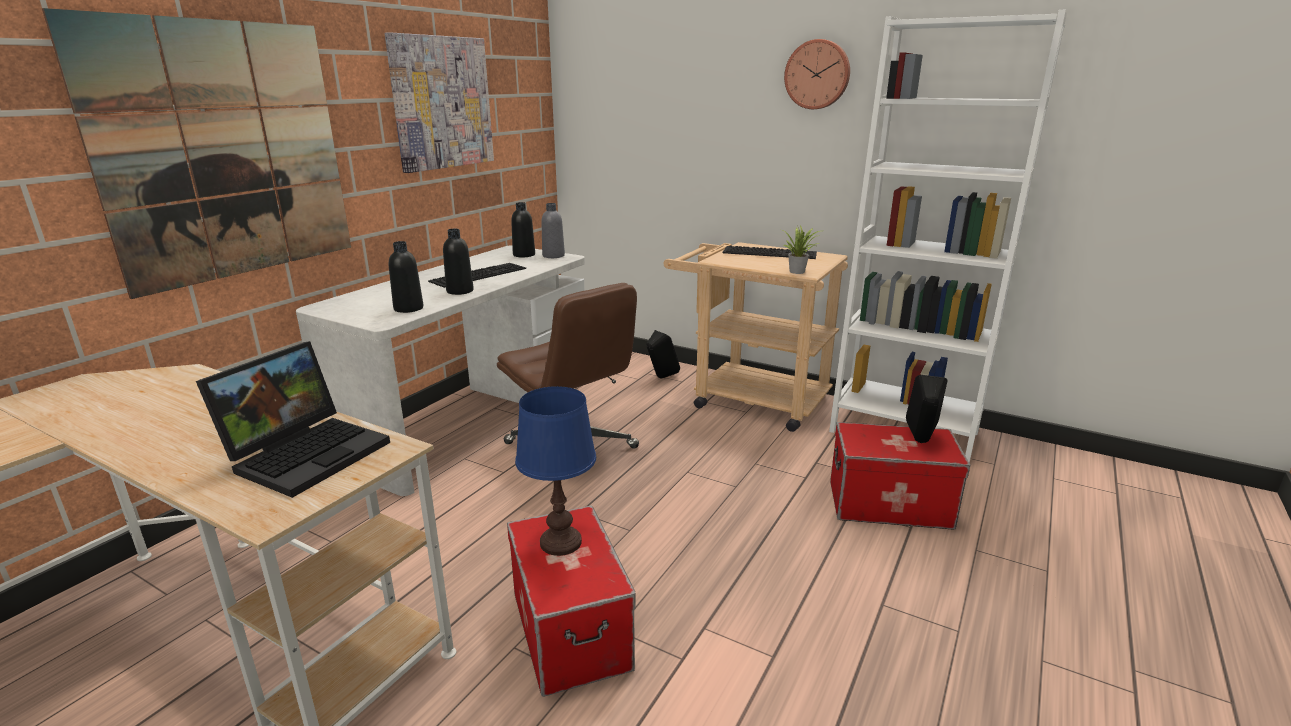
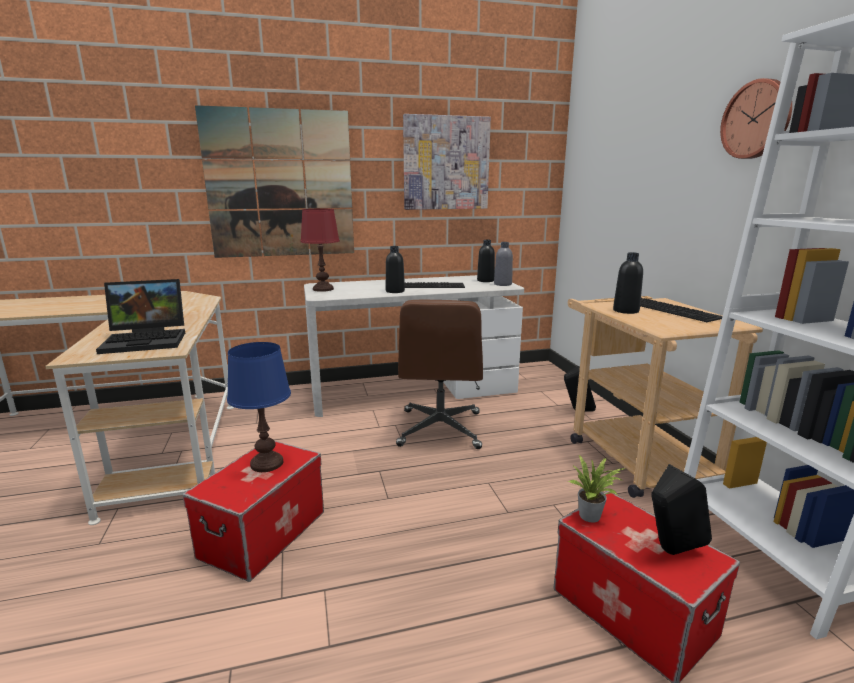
camera: 45 degrees right, 5 degrees down
black bottle [389,241,423,313] -> black bottle moved to [613,252,643,314]
potted plant [783,226,820,274] -> potted plant moved to [568,455,626,523]
none -> red table lamp [300,208,340,292]

